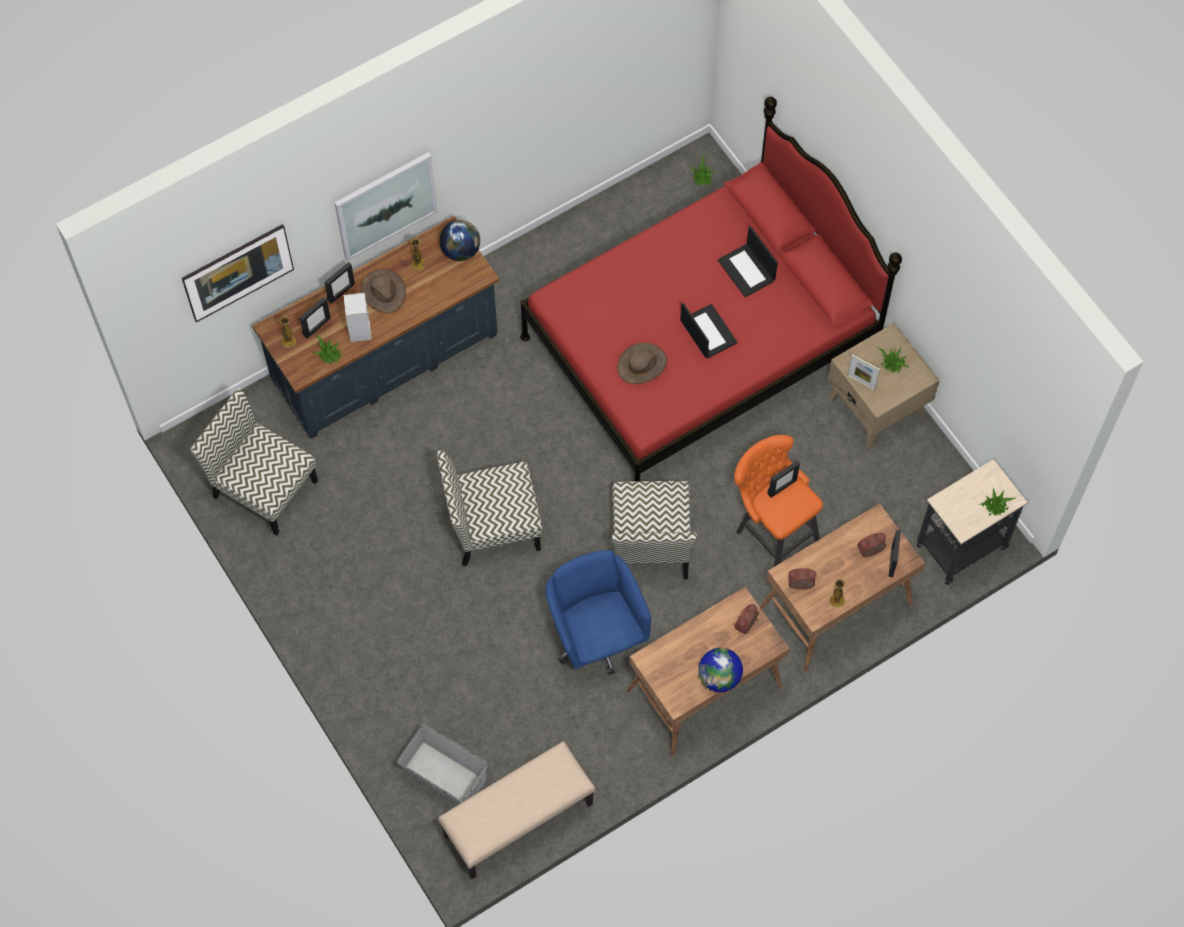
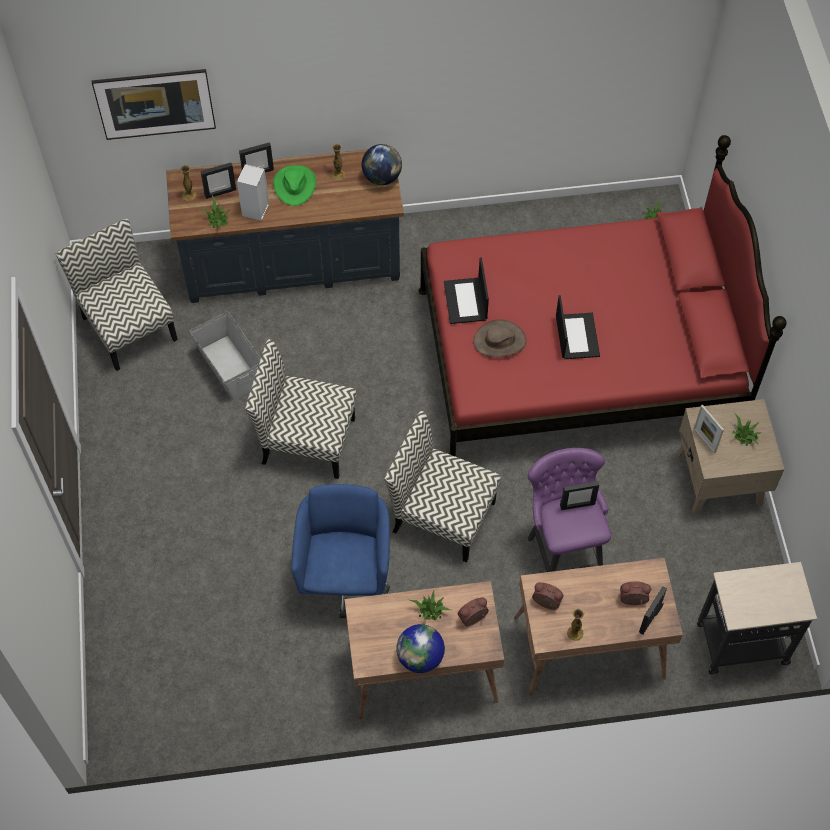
camera: 25 degrees right, 5 degrees down
picture [334,152,438,261] -> none
brown hat [361,269,406,314] -> green hat [273,165,316,206]
grey storage box [397,724,488,805] -> grey storage box moved to [190,311,261,400]
beige bench [438,741,596,879] -> none
chair [612,481,697,579] -> chair turned 90 degrees clockwise [384,411,501,563]
laptop [718,226,778,297] -> laptop moved to [444,257,489,324]
orange stool [734,435,823,567] -> purple stool [528,448,611,572]
potted plant [978,488,1016,516] -> potted plant moved to [409,591,451,621]

